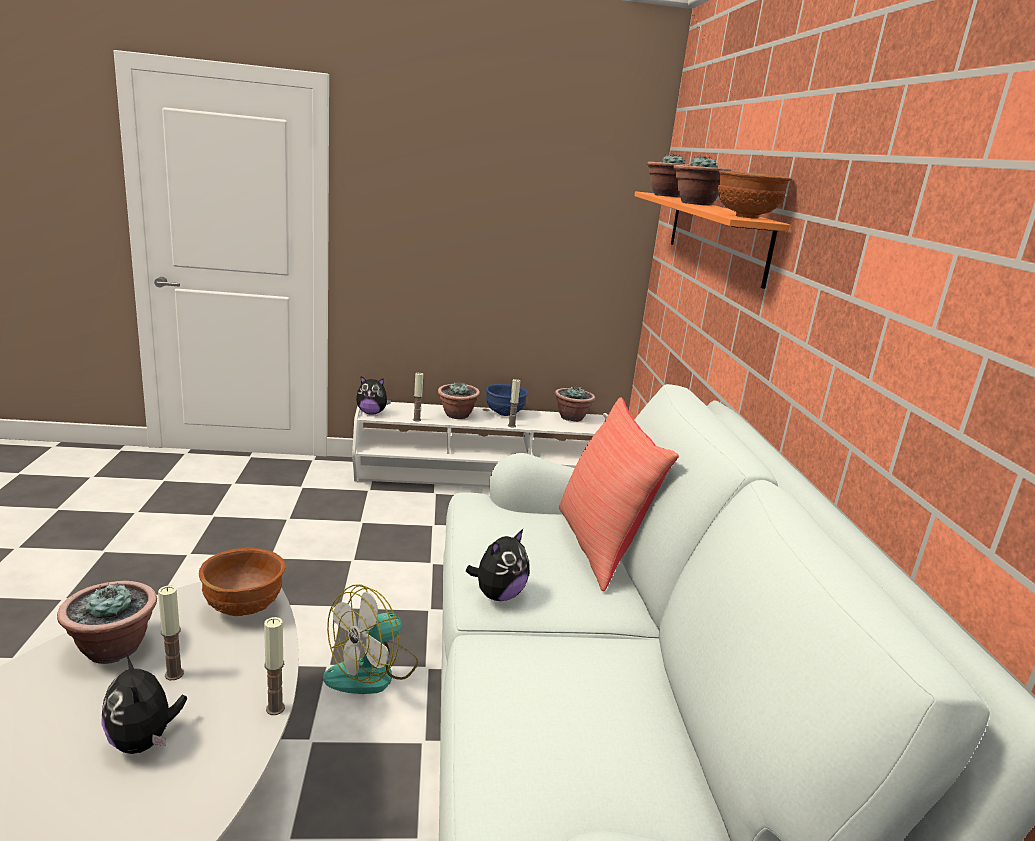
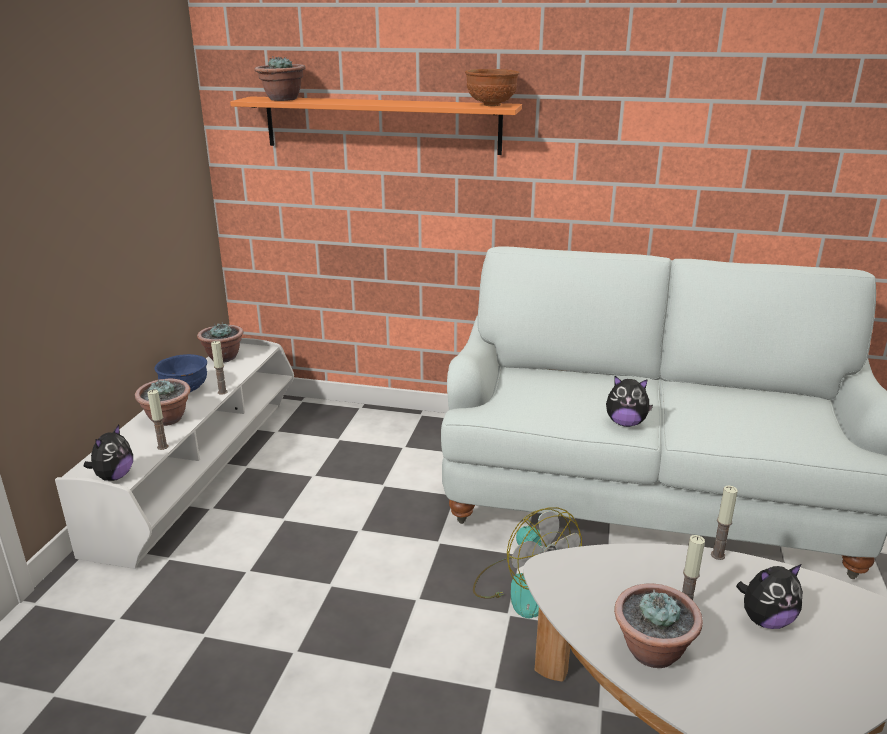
camera: 70 degrees left, 5 degrees up
brown bowl [199,548,286,616] -> none
plush toy [466,529,529,601] -> plush toy turned 135 degrees clockwise [606,376,653,427]
red pillow [559,398,679,591] -> none
potted plant [673,155,731,205] -> none

